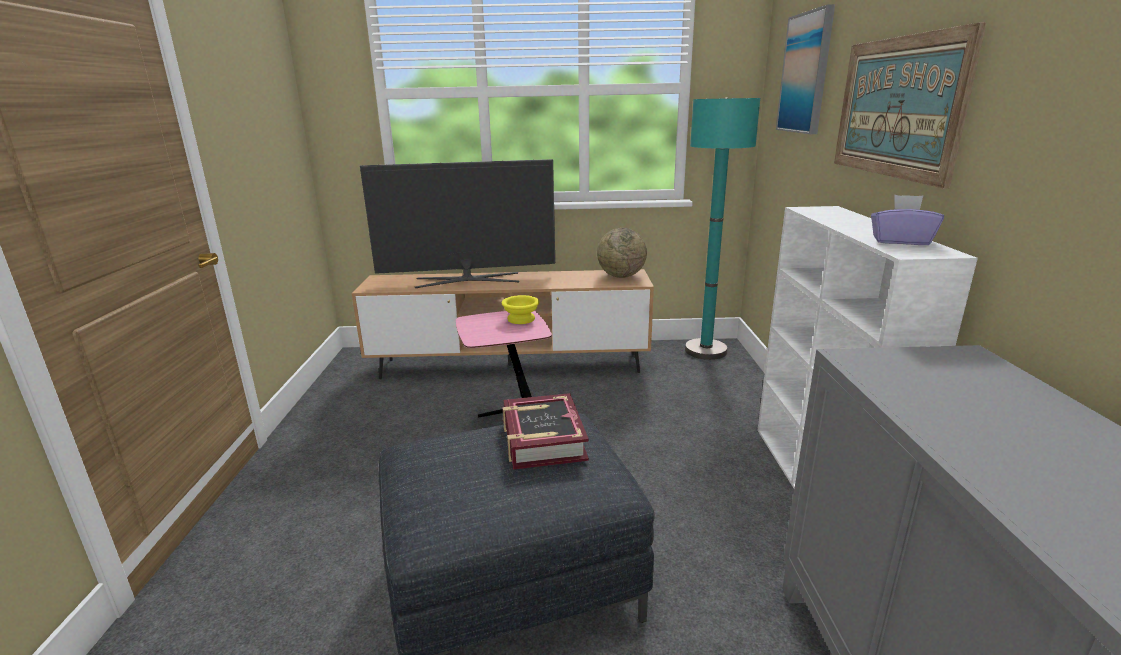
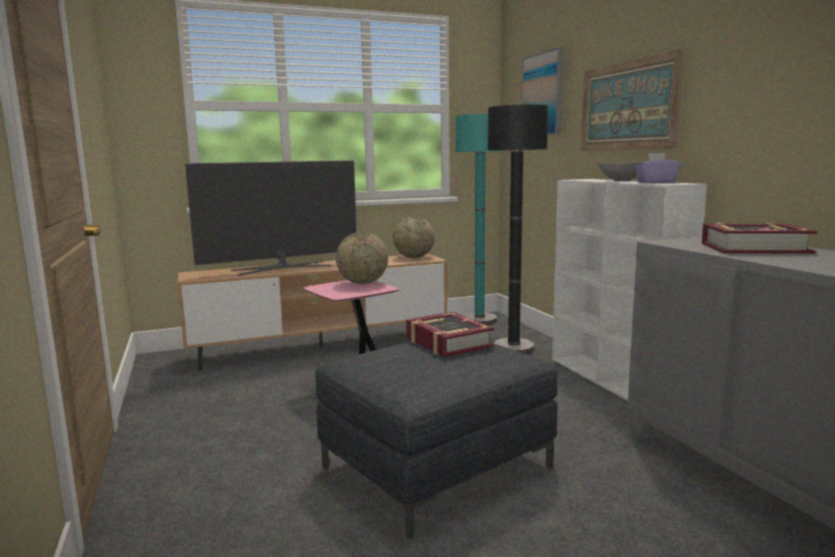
camera: 20 degrees left, 10 degrees down
yellow bowl [502,295,539,324] -> globe [336,232,388,284]
none -> black floor lamp [488,105,548,354]
none -> grey bowl [598,162,643,181]
none -> book [702,222,818,254]

